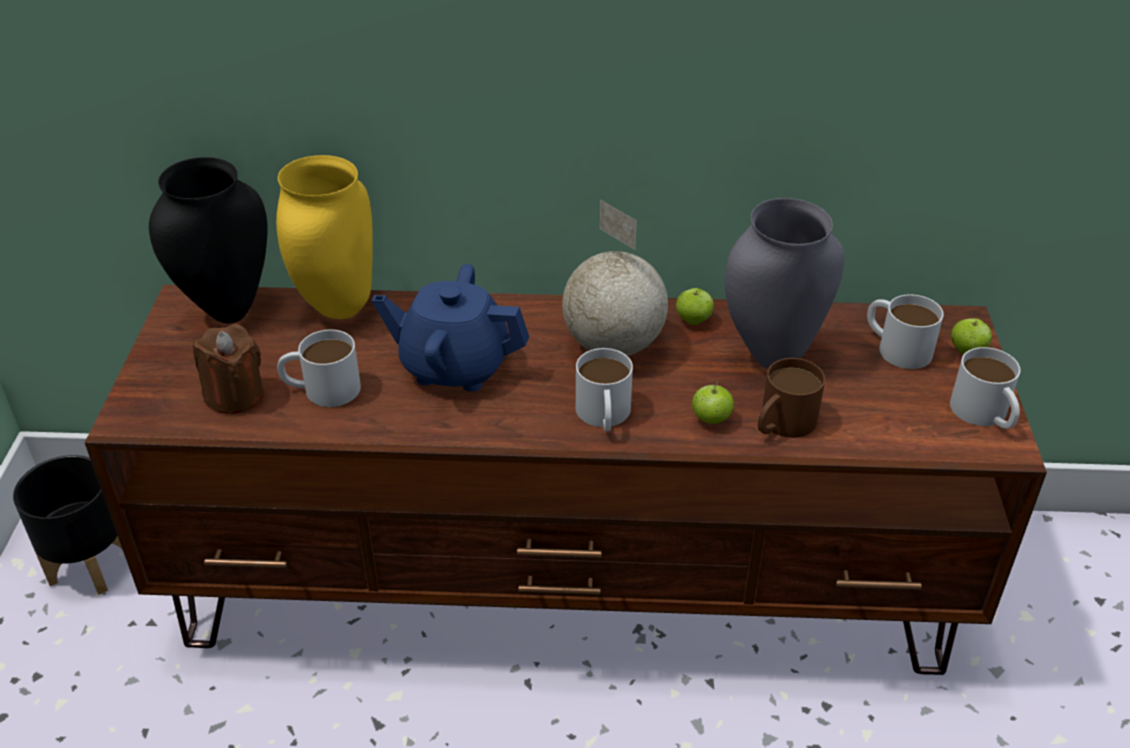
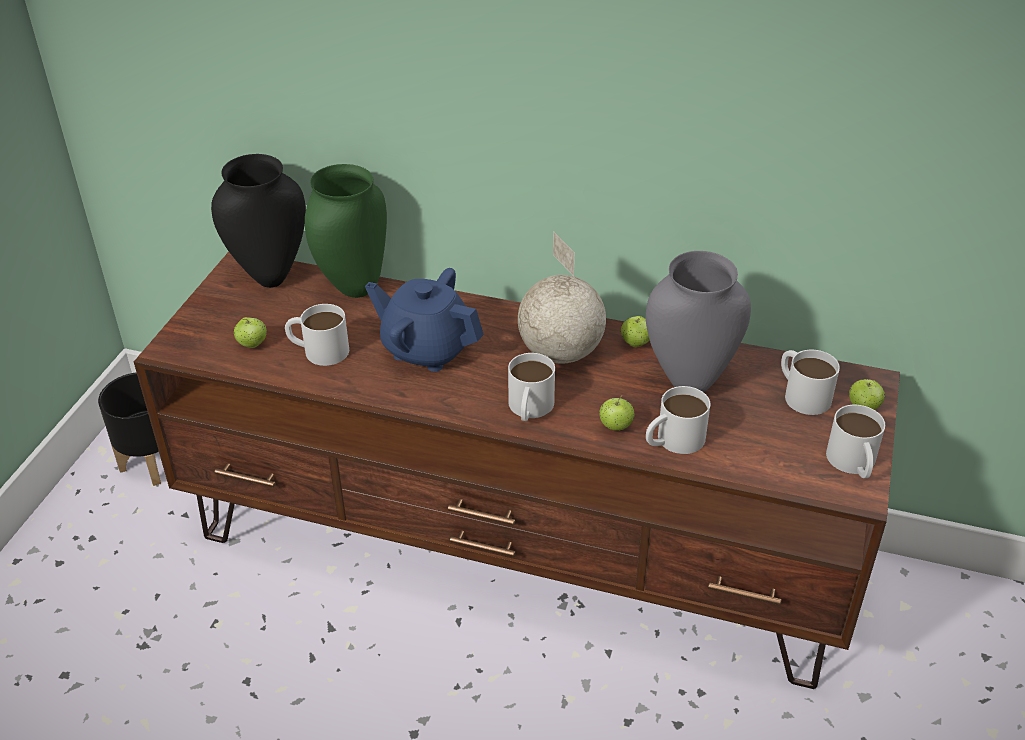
camera: 15 degrees right, 0 degrees up
brown candle [193,324,264,414] -> apple [234,317,267,348]
yellow vase [276,155,373,319] -> green vase [305,164,387,298]
brown mug [758,358,825,438] -> white mug [646,386,710,454]

